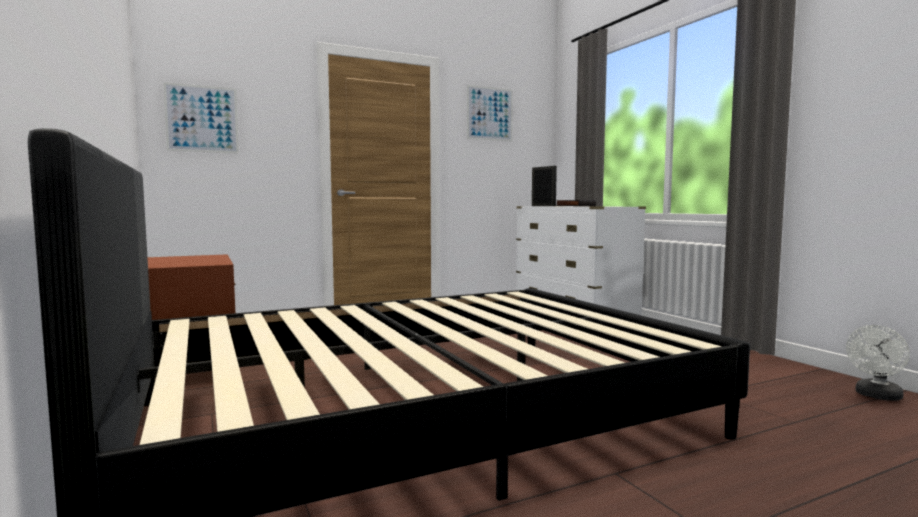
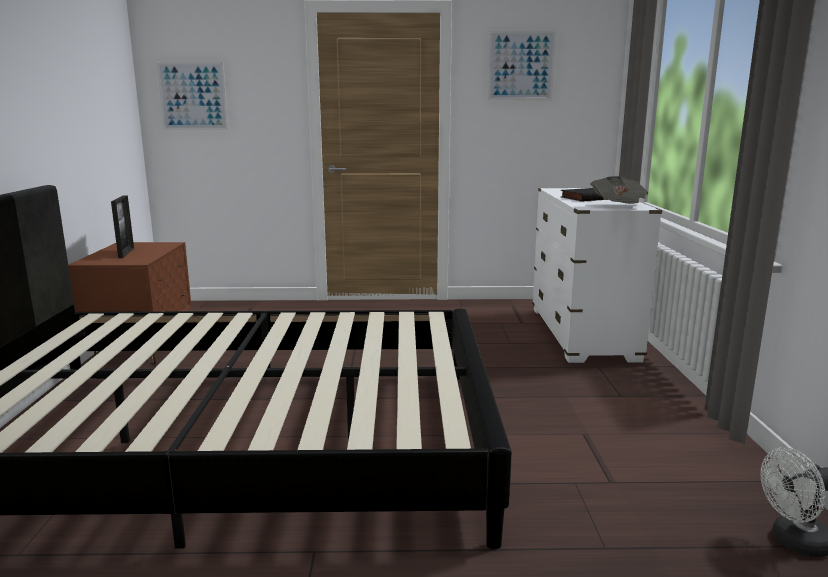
camera: 25 degrees right, 10 degrees up
picture frame [532,166,557,206] -> picture frame moved to [111,195,134,258]
none -> newspaper [590,176,648,204]

